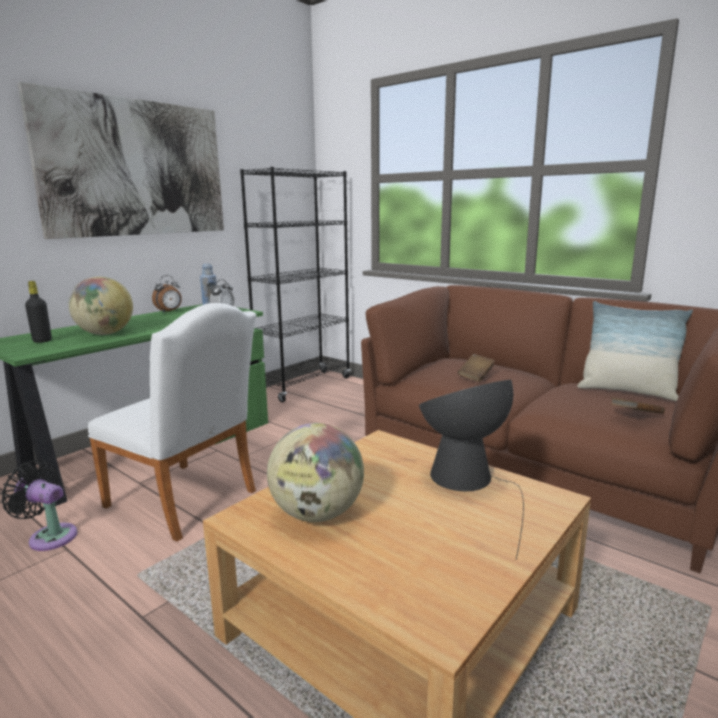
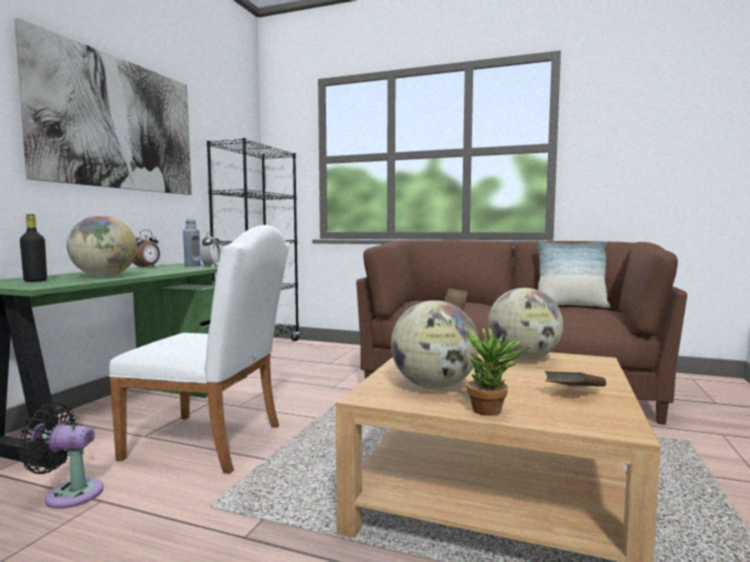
camera: 20 degrees left, 10 degrees down
table lamp [419,380,524,560] -> globe [488,288,563,360]
brown book [611,397,665,414] -> brown book moved to [545,371,606,387]
none -> potted plant [466,328,531,416]

